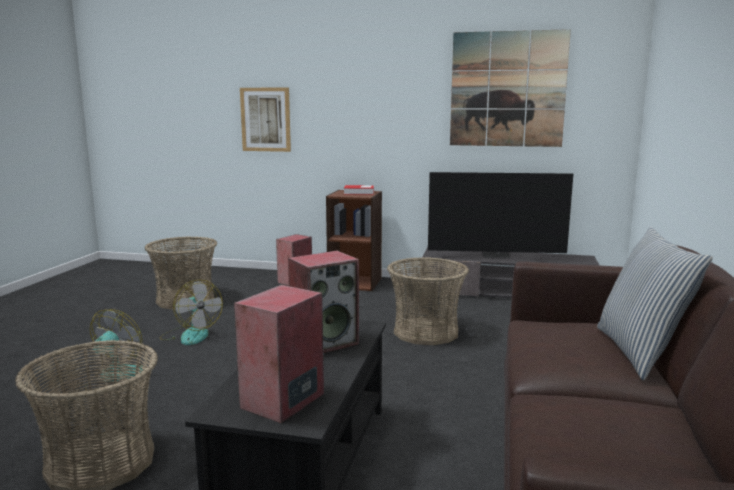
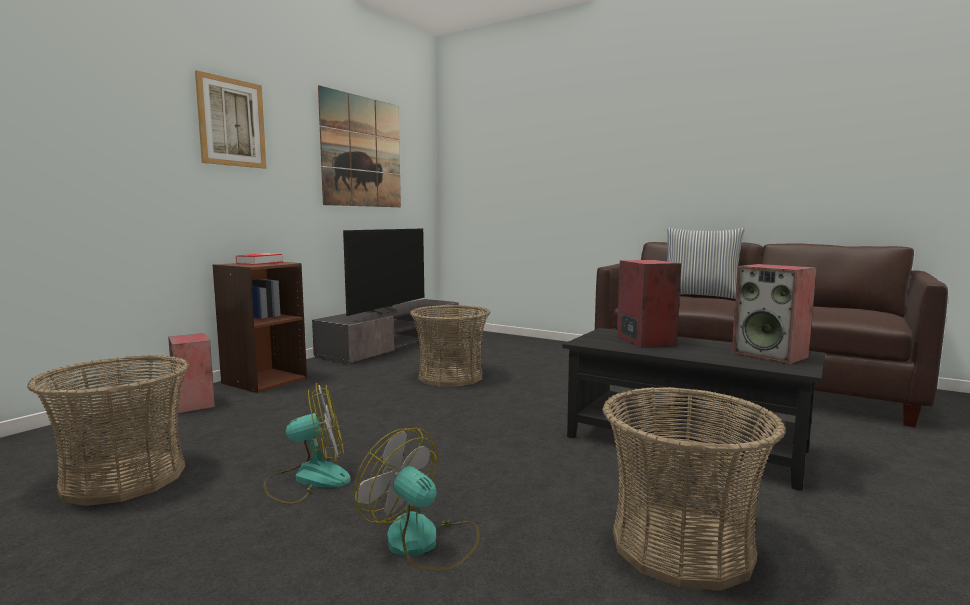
camera: 70 degrees left, 5 degrees down
picture [240,87,291,152] -> picture moved to [195,70,266,169]

